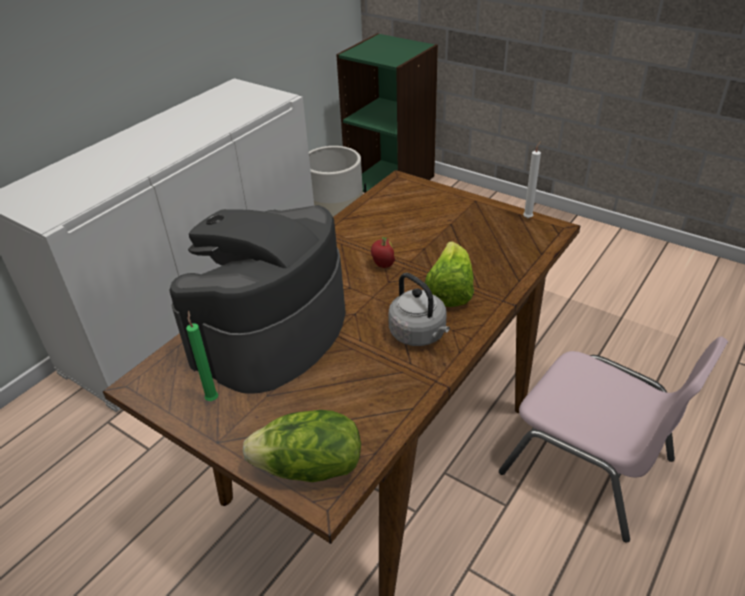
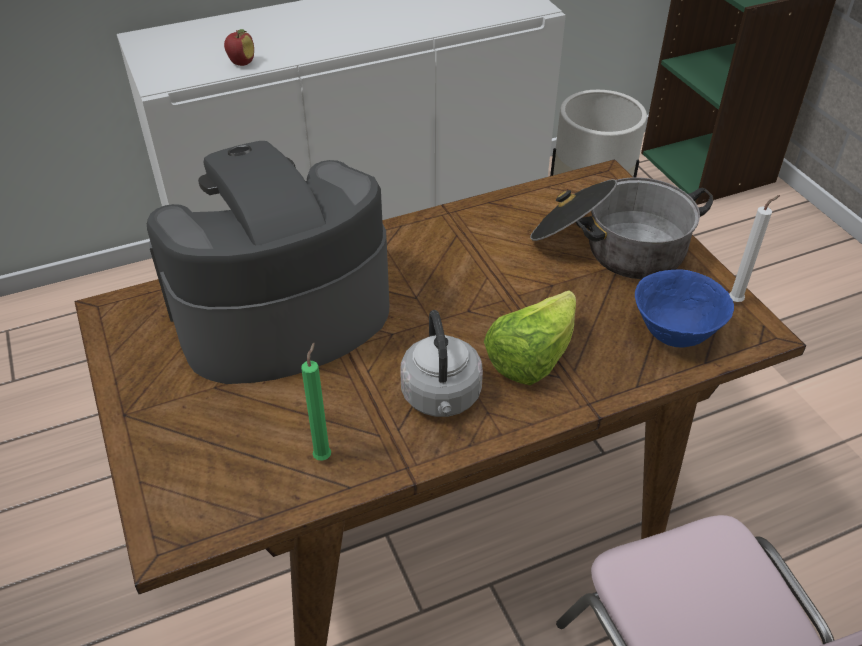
camera: 30 degrees right, 5 degrees up
green candle [186,310,218,401] -> green candle moved to [301,343,331,461]
lettuce [243,410,361,482] -> none
apple [371,237,395,268] -> apple moved to [224,29,254,66]
none -> cooking pot [530,177,713,279]
none -> blue bowl [635,269,734,347]

